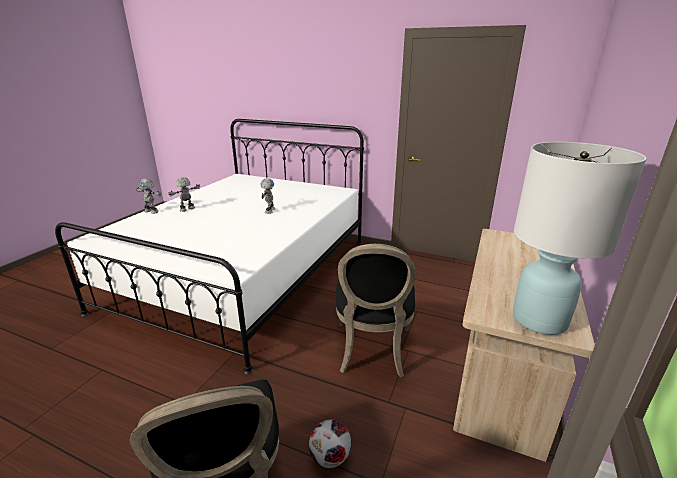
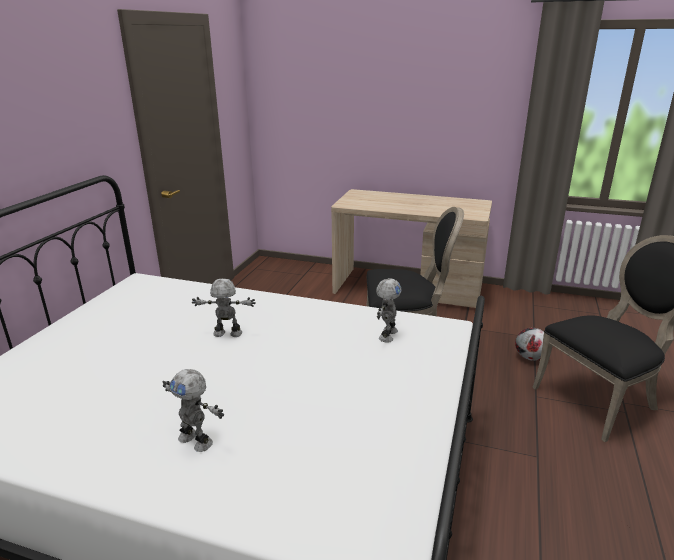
camera: 95 degrees left, 0 degrees up
toy robot [136,179,161,214] -> toy robot moved to [376,278,402,343]
white table lamp [513,142,647,335] -> none

